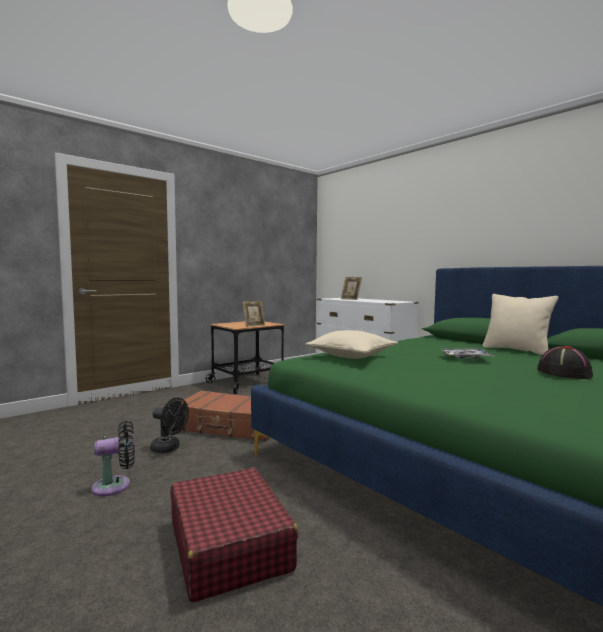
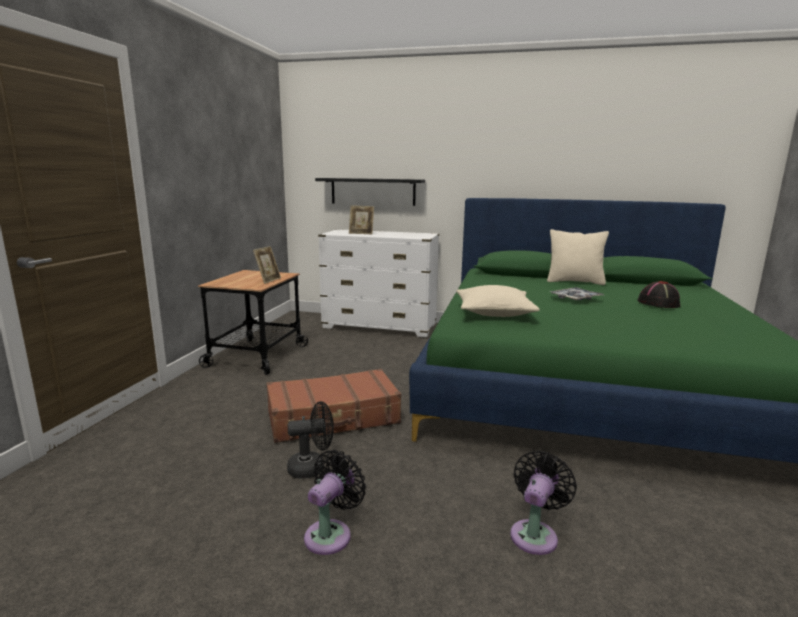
camera: 35 degrees left, 10 degrees up
red suitcase [170,468,298,603] -> black fan [510,451,577,555]
none -> black shelf [315,178,425,206]

